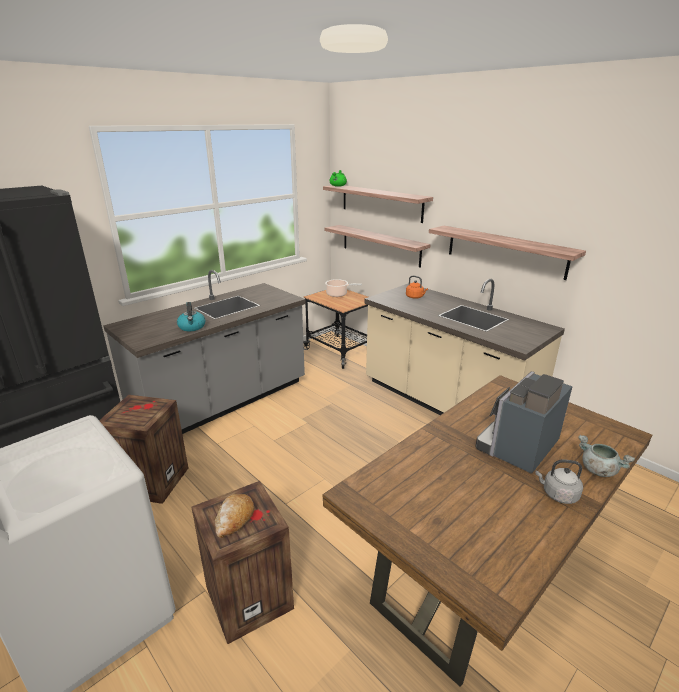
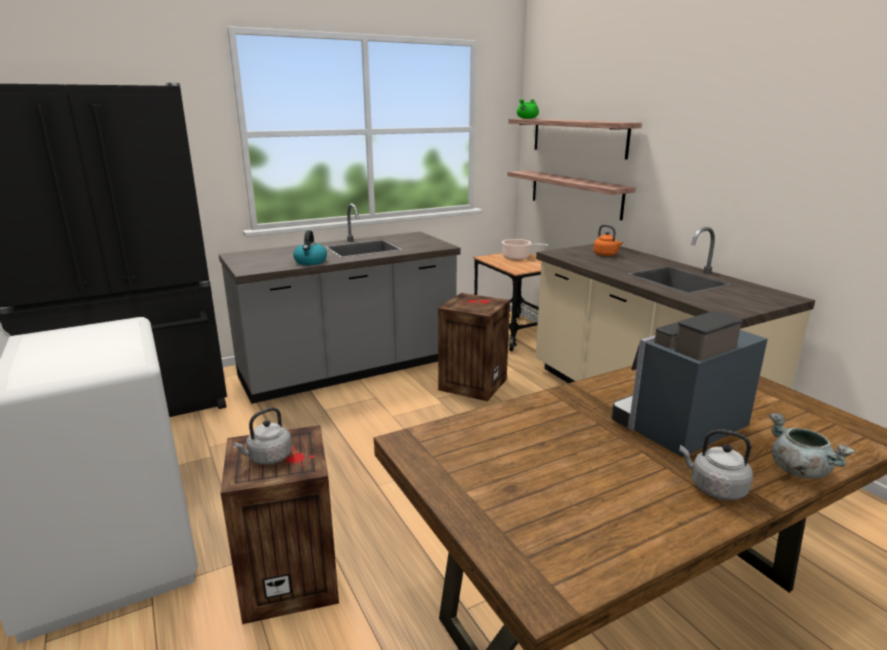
camera: 15 degrees right, 5 degrees down
crate [99,395,188,504] -> crate moved to [438,293,510,401]
bread [215,494,254,538] -> grey kettle [233,407,292,465]
shelf [429,226,586,280] -> none

